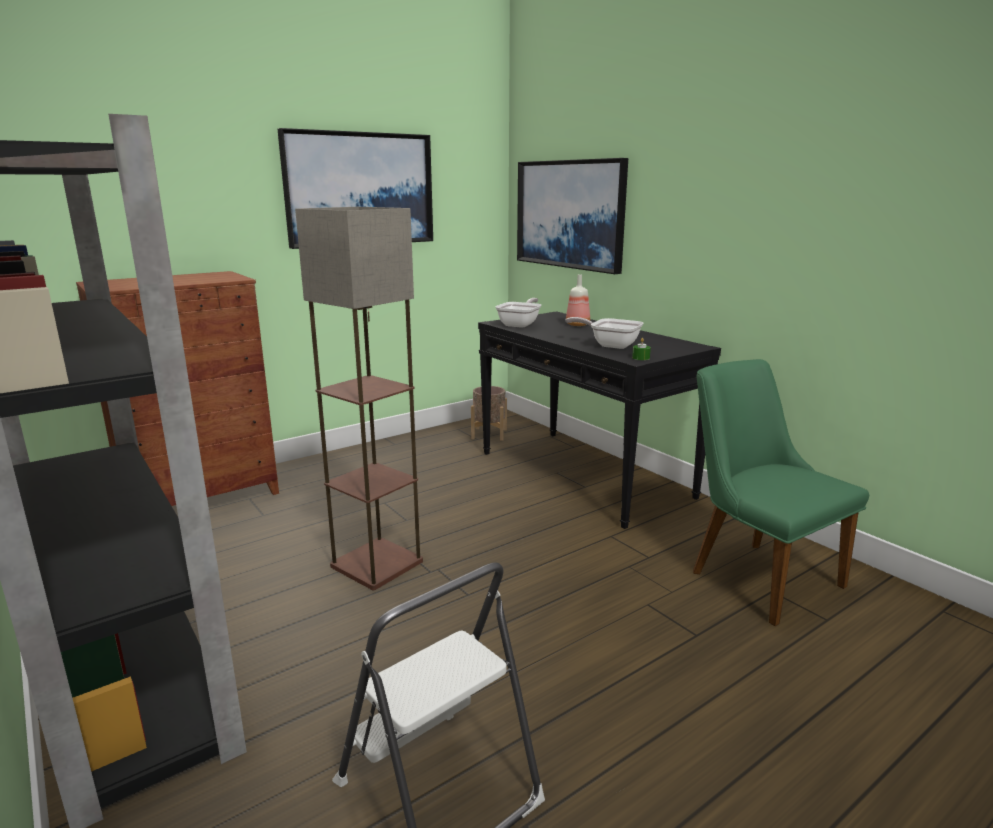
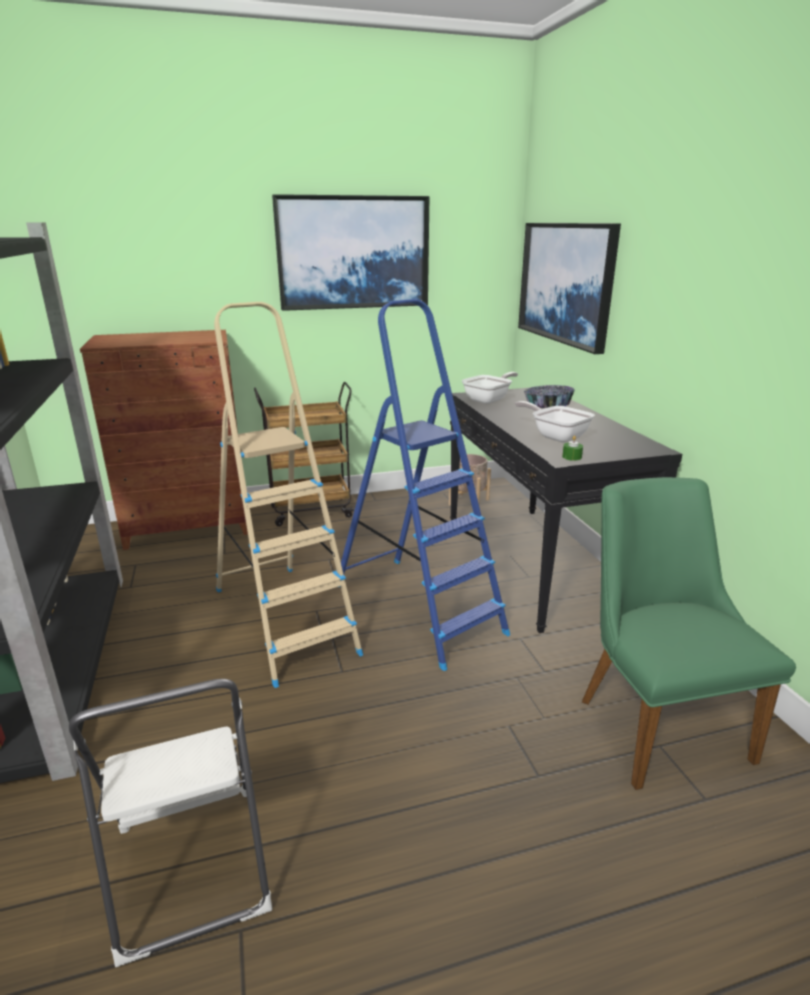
camera: 20 degrees right, 5 degrees up
floor lamp [295,207,423,590] -> beige step ladder [214,302,363,688]
bottle [566,274,590,326] -> bowl [524,385,575,408]
none -> brown cart [254,382,355,527]
none -> blue step ladder [339,299,510,671]

